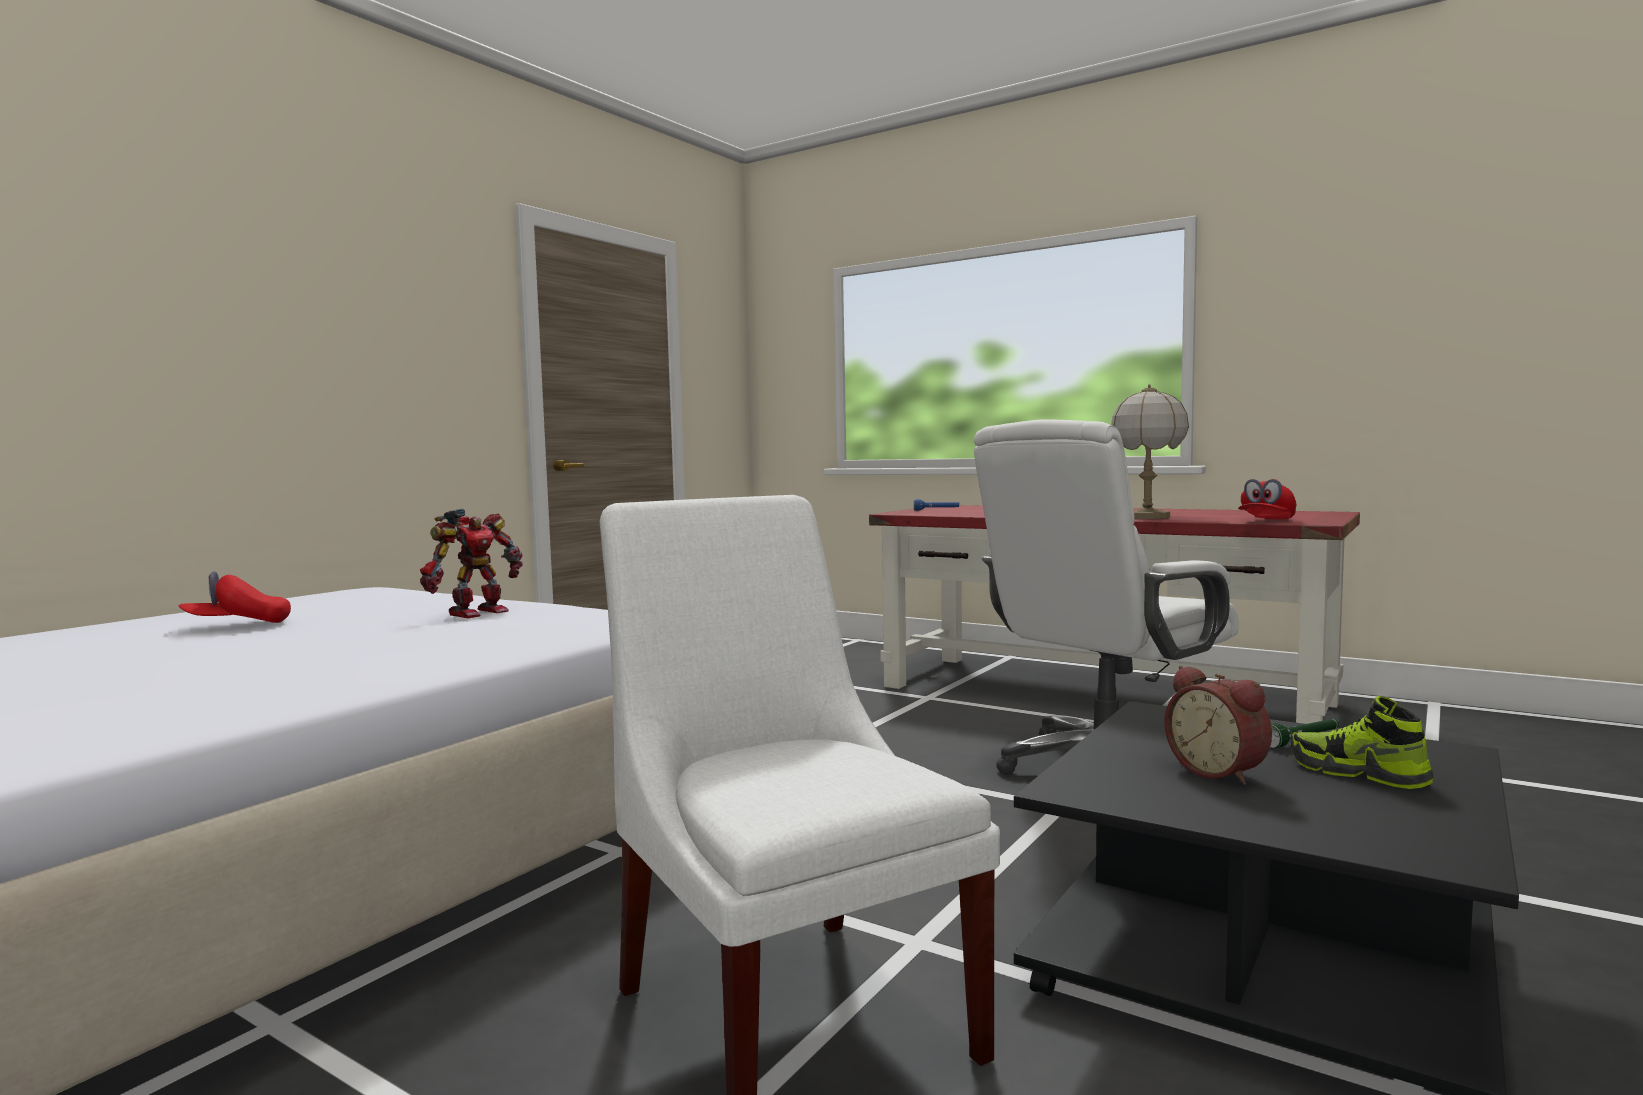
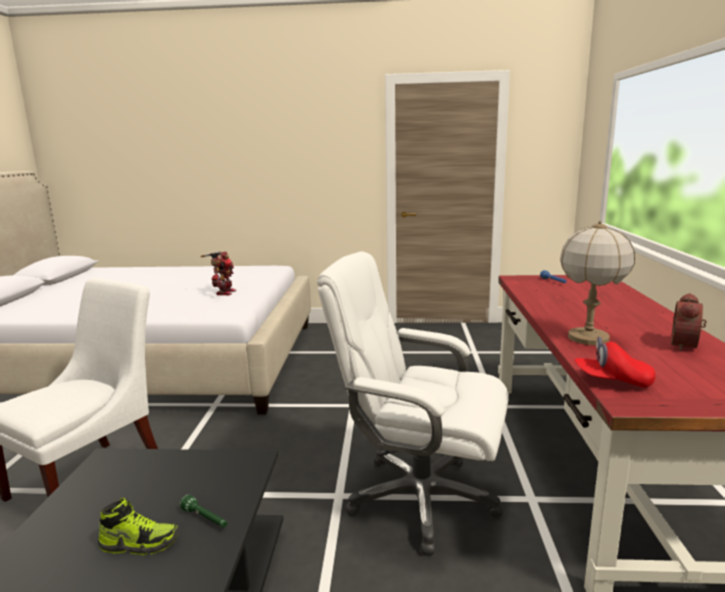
camera: 60 degrees right, 10 degrees up
red cap [179,571,291,623] -> none
toy robot [420,508,522,618] -> toy robot turned 90 degrees counterclockwise [201,252,236,295]
alarm clock [1164,666,1272,785] -> alarm clock moved to [671,293,707,351]
shoe [1290,696,1433,789] -> shoe turned 75 degrees clockwise [98,498,179,555]

